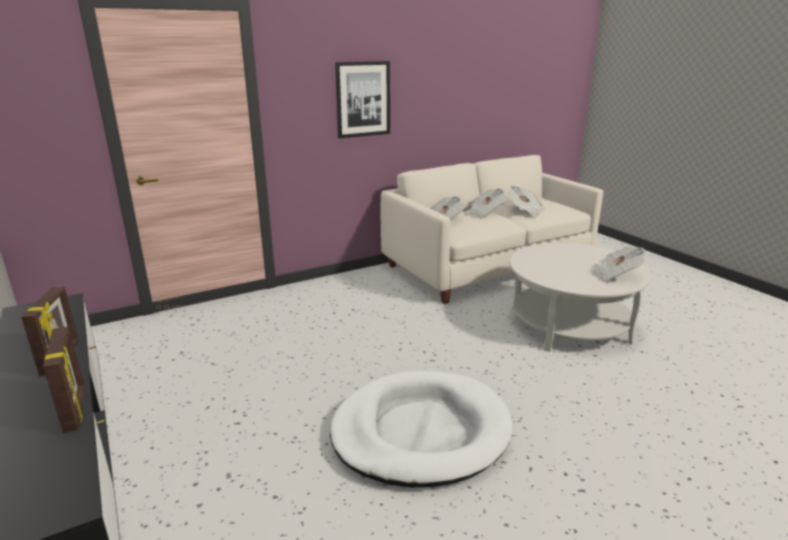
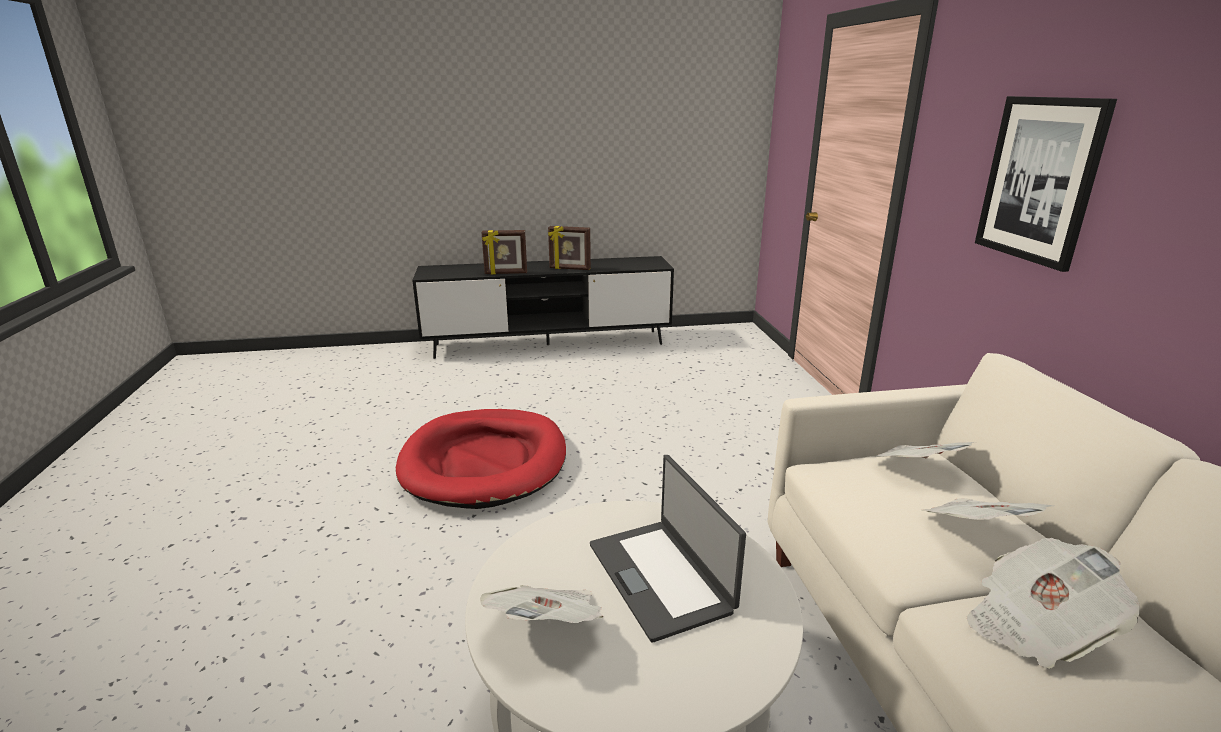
camera: 110 degrees right, 0 degrees up
white dog bed [330,371,512,488] -> red dog bed [396,409,566,509]
none -> laptop [590,455,746,642]

